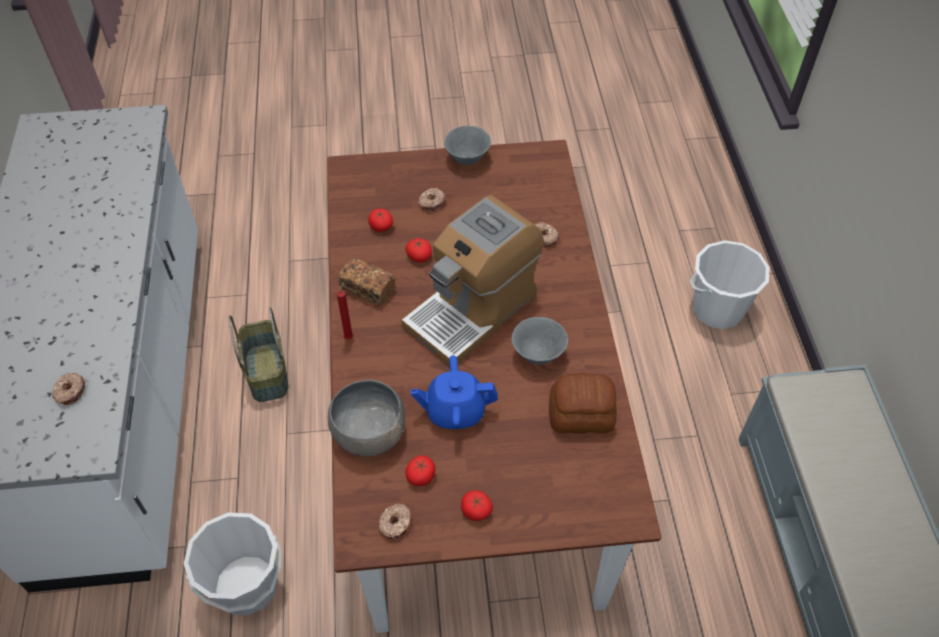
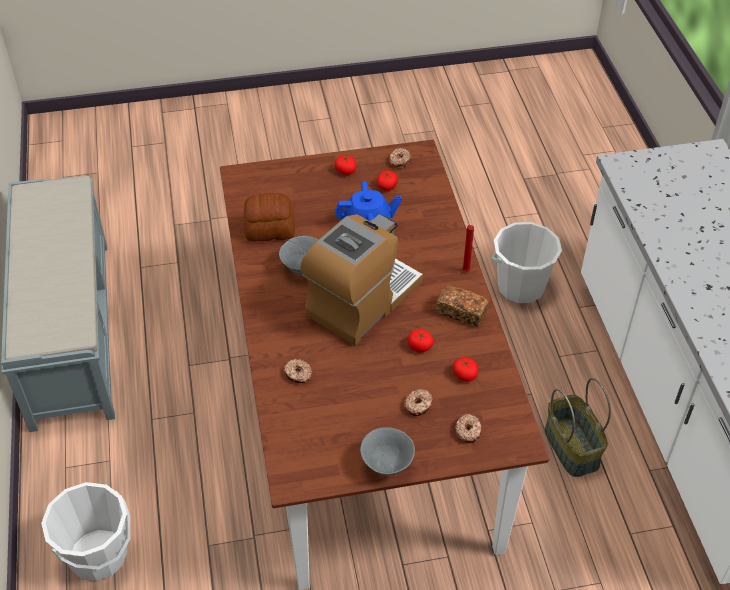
camera: 175 degrees right, 5 degrees down
donut [52,373,85,405] -> donut moved to [455,414,482,443]
grey bowl [328,380,405,457] -> none

